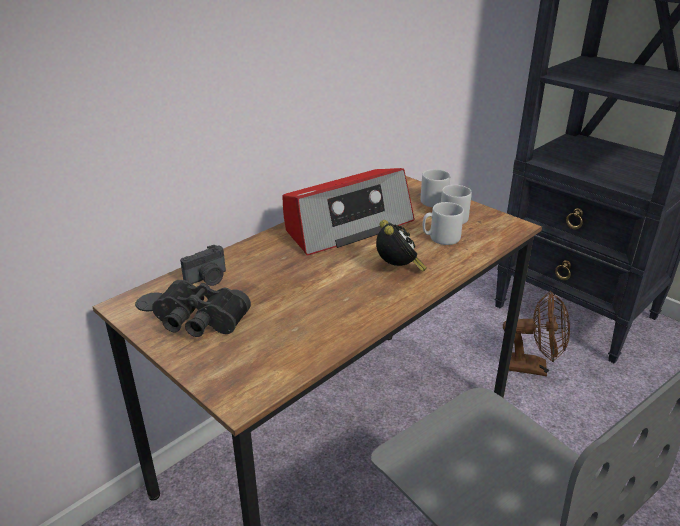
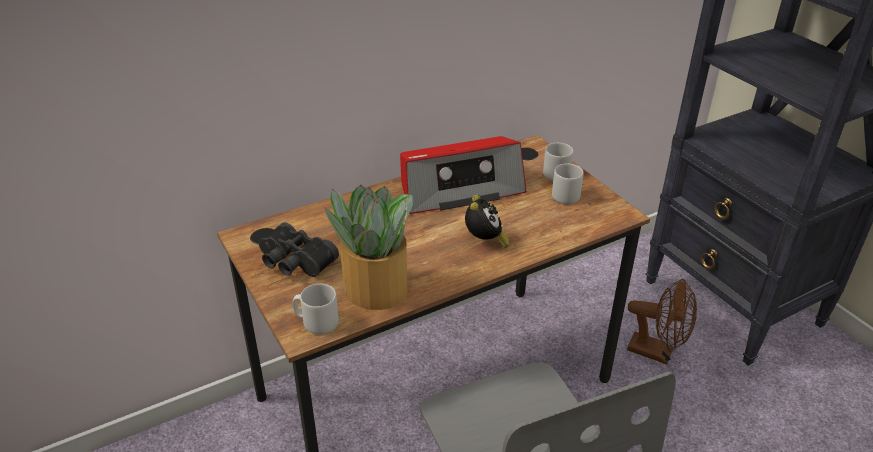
camera: 15 degrees right, 5 degrees up
camera [180,244,226,286] -> none
grey mug [423,202,464,245] -> grey mug moved to [293,283,339,335]
none -> potted plant [325,185,413,310]

